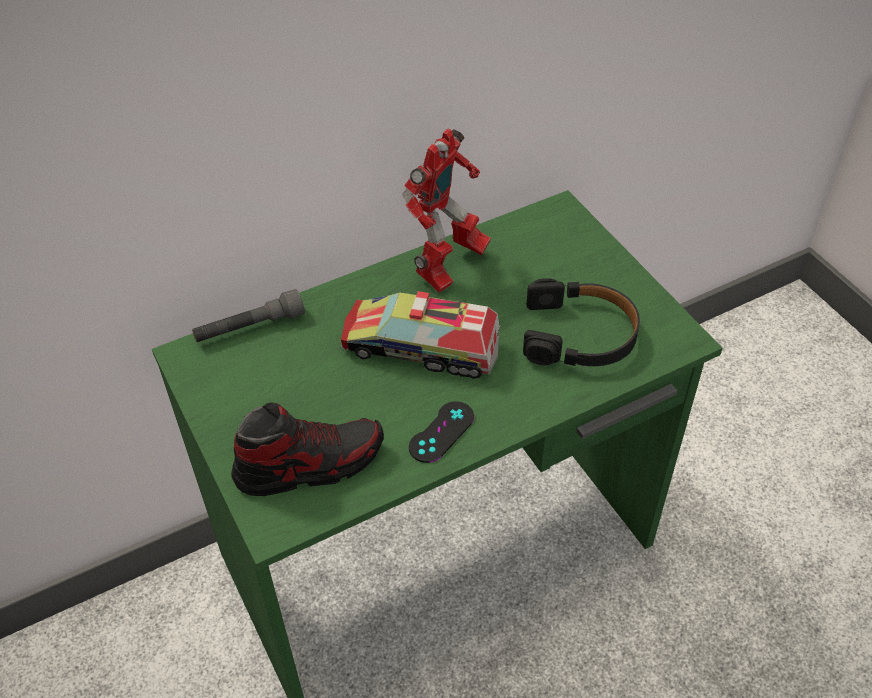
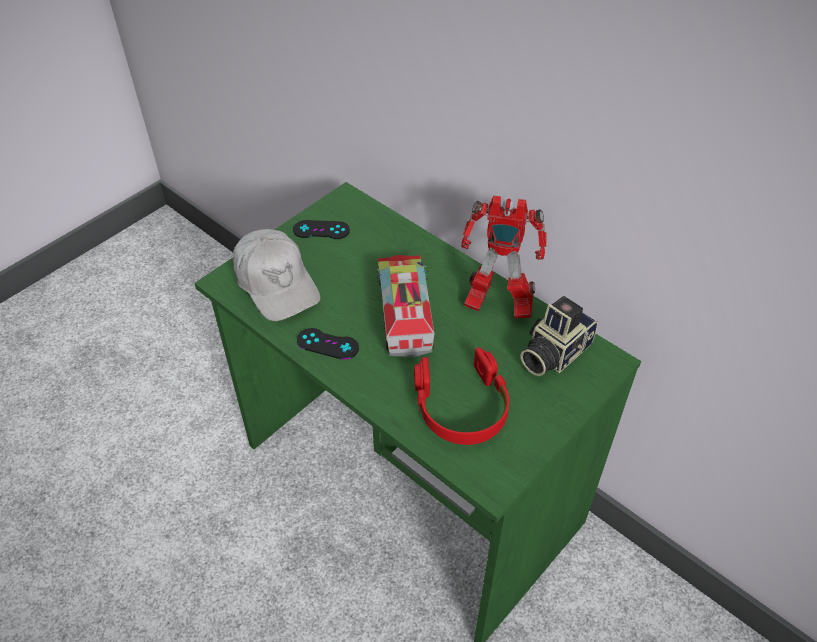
camera: 70 degrees right, 0 degrees up
grey flashlight [192,289,305,342] -> none
shoe [231,402,384,496] -> white cap [233,229,320,321]
black headphones [523,278,640,366] -> red headphones [414,347,510,445]
none -> black game controller [293,220,350,239]
none -> camera [520,296,598,376]

